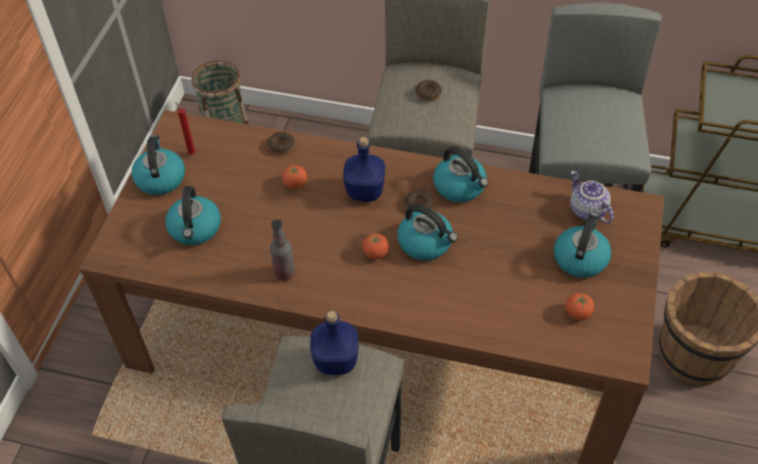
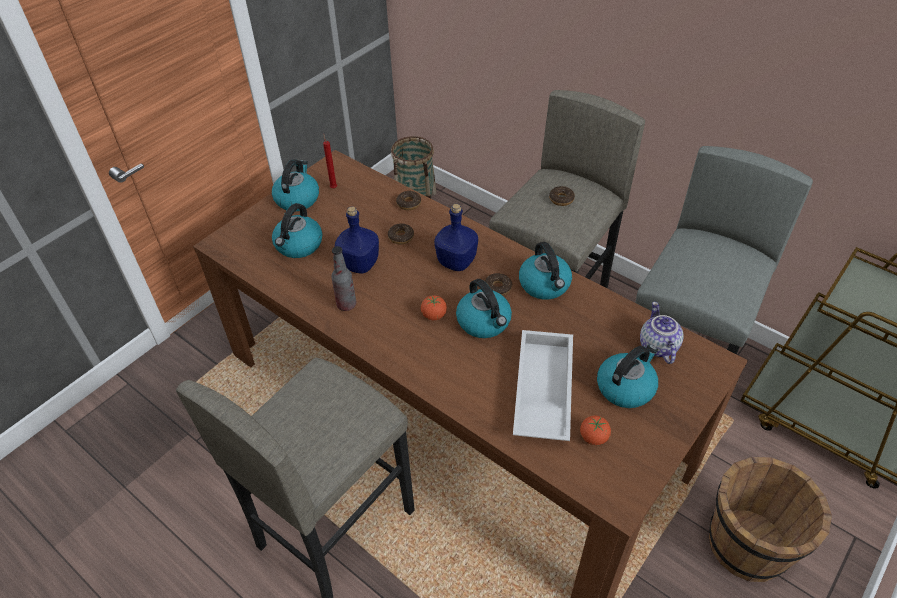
camera: 25 degrees right, 5 degrees down
tomato [282,165,307,189] -> donut [388,223,414,245]
blue bottle [310,310,358,375] -> blue bottle moved to [335,206,379,274]
none -> white tray [513,330,573,441]

